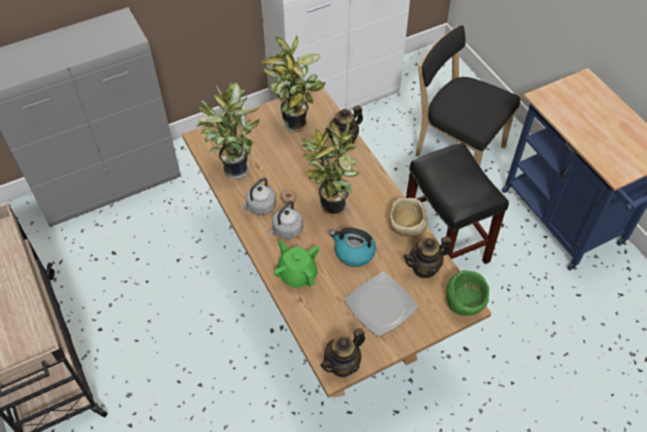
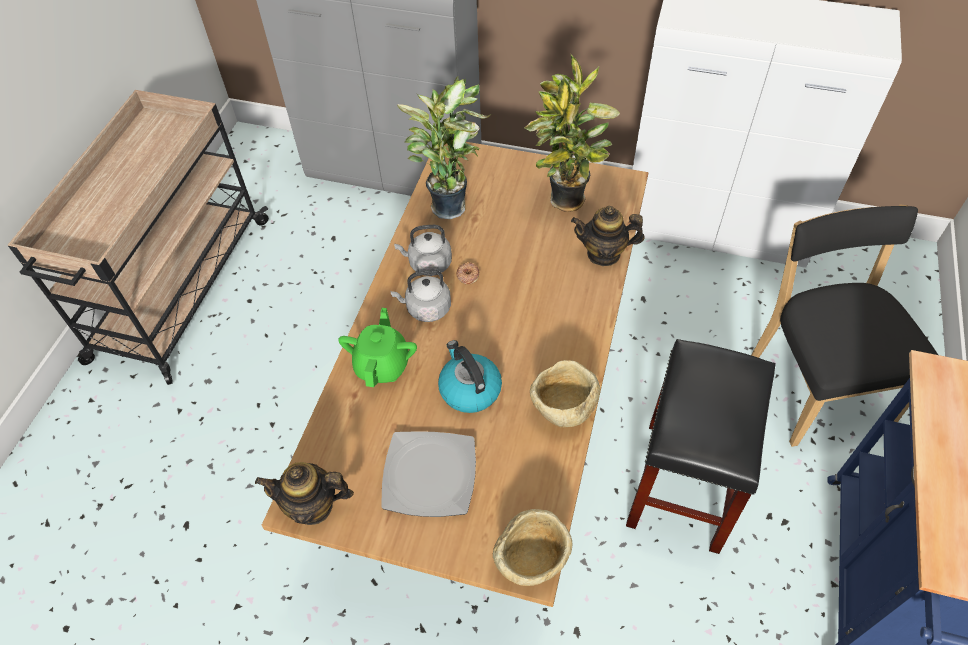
camera: 45 degrees right, 0 degrees up
potted plant [301,117,360,217] -> none
teapot [403,237,452,278] -> none
green bowl [446,270,489,315] -> beige bowl [493,509,573,586]

